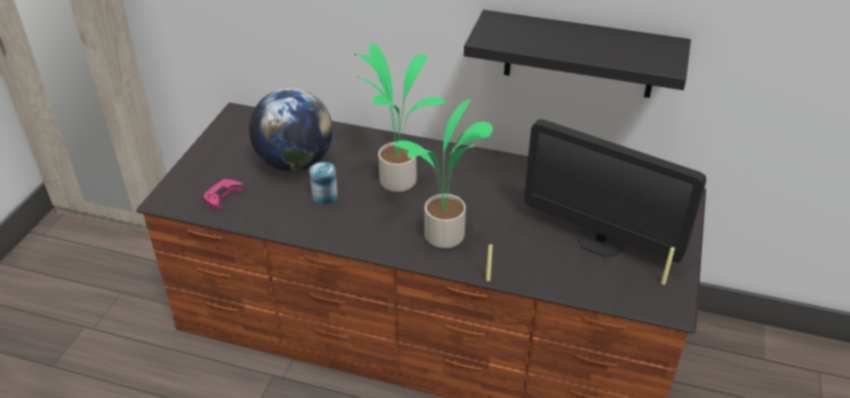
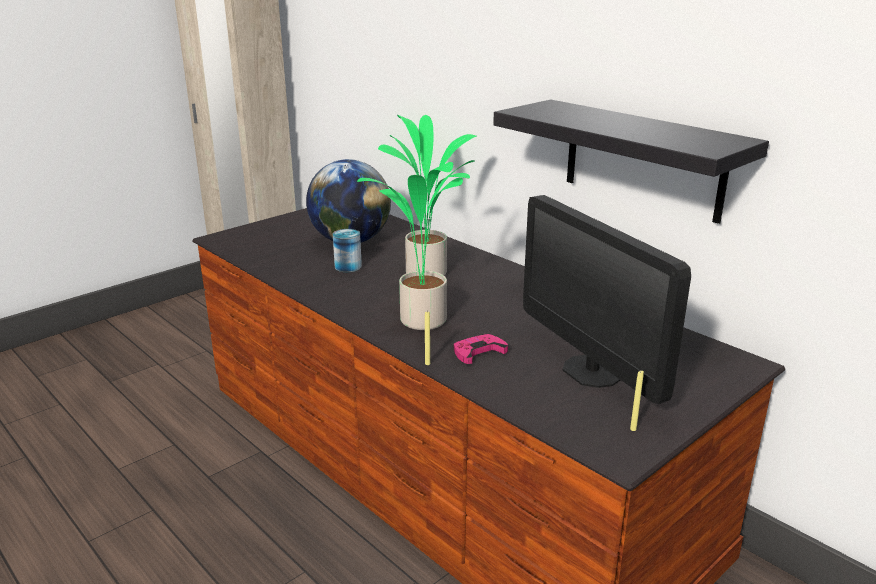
camera: 30 degrees right, 15 degrees down
pink game controller [203,179,244,209] -> pink game controller moved to [453,334,508,364]

